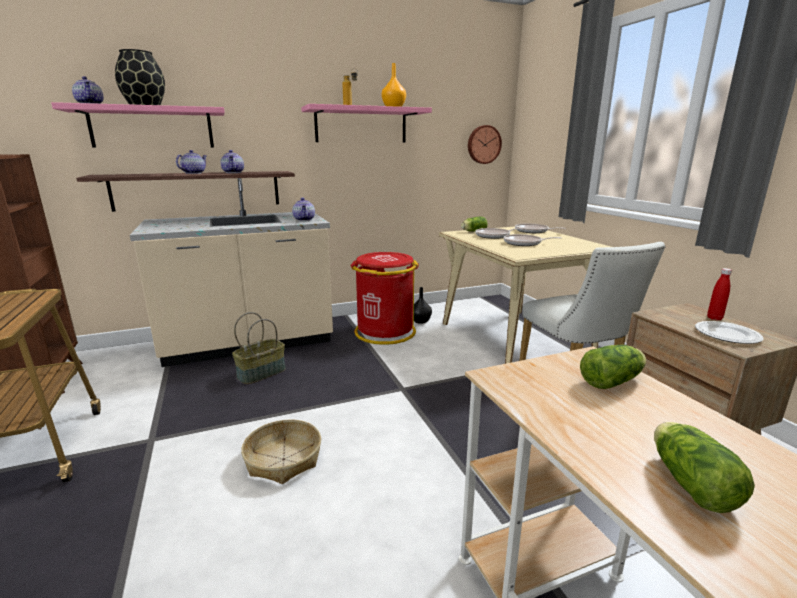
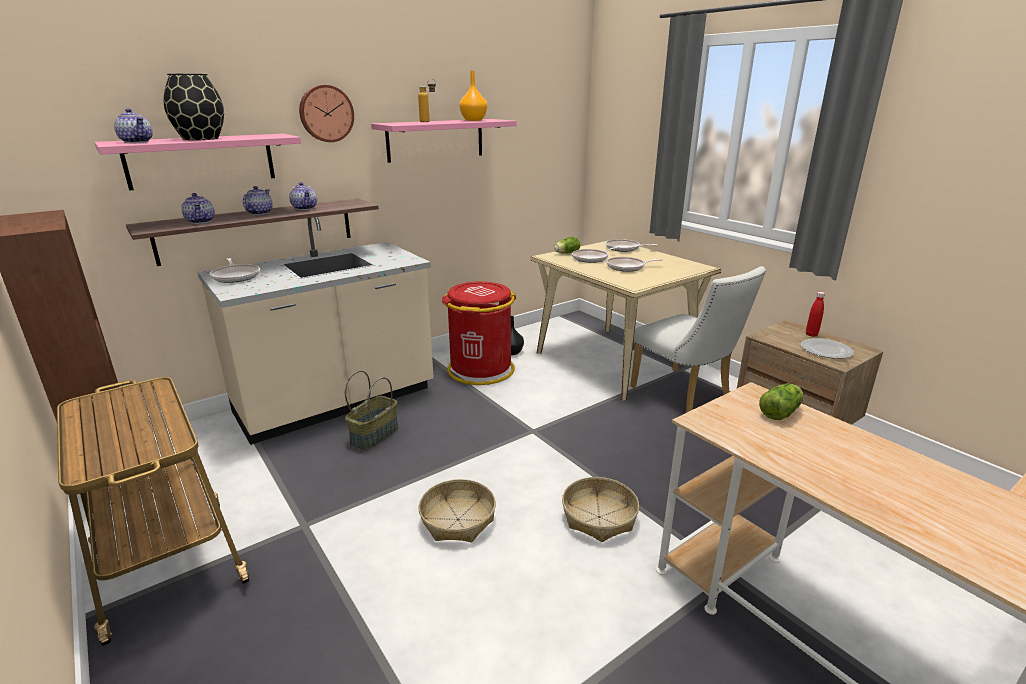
camera: 15 degrees left, 5 degrees up
teapot [292,198,315,221] -> teapot moved to [181,193,215,224]
wall clock [468,125,502,164] -> wall clock moved to [299,85,354,142]
lettuce [654,422,755,513] -> none
none -> frying pan [210,258,260,283]
none -> basket [562,477,639,542]

